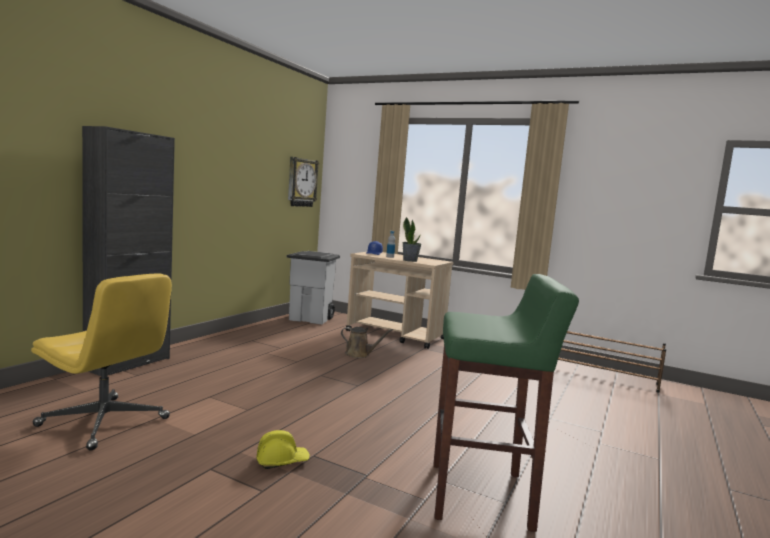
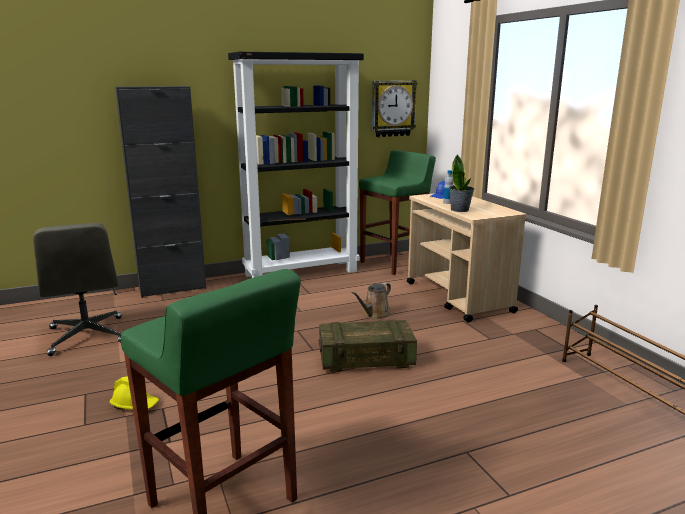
camera: 40 degrees right, 10 degrees up
yellow office chair [31,273,172,450] -> grey office chair [33,223,122,356]
grey trash can [287,251,340,324] -> green stool [359,150,436,275]
brown watering can [341,327,393,358] -> brown watering can turned 75 degrees clockwise [352,282,391,319]
none -> black bookcase [228,52,364,278]
none -> crate [319,320,417,372]

